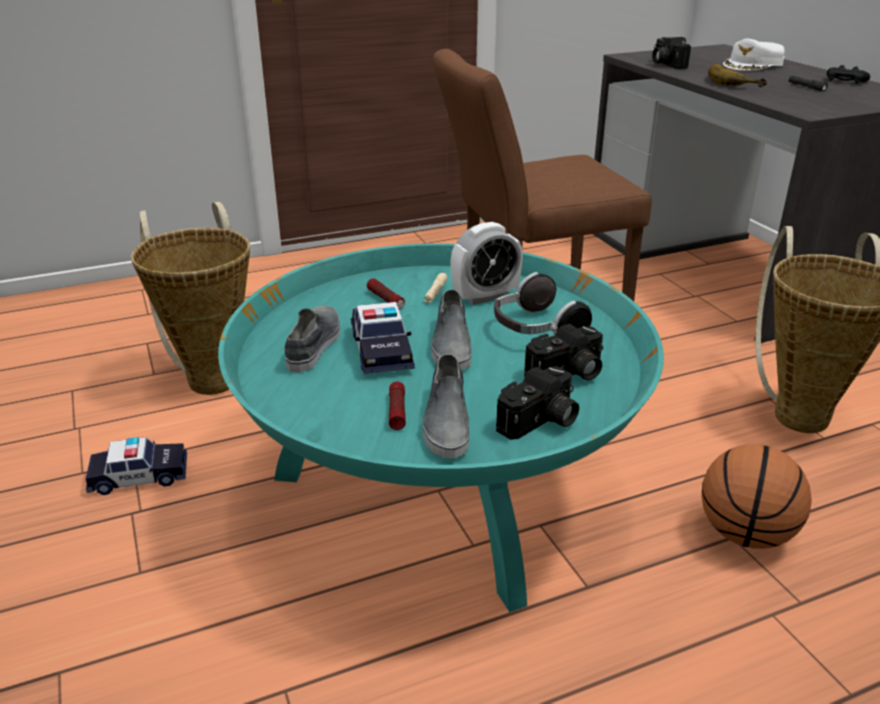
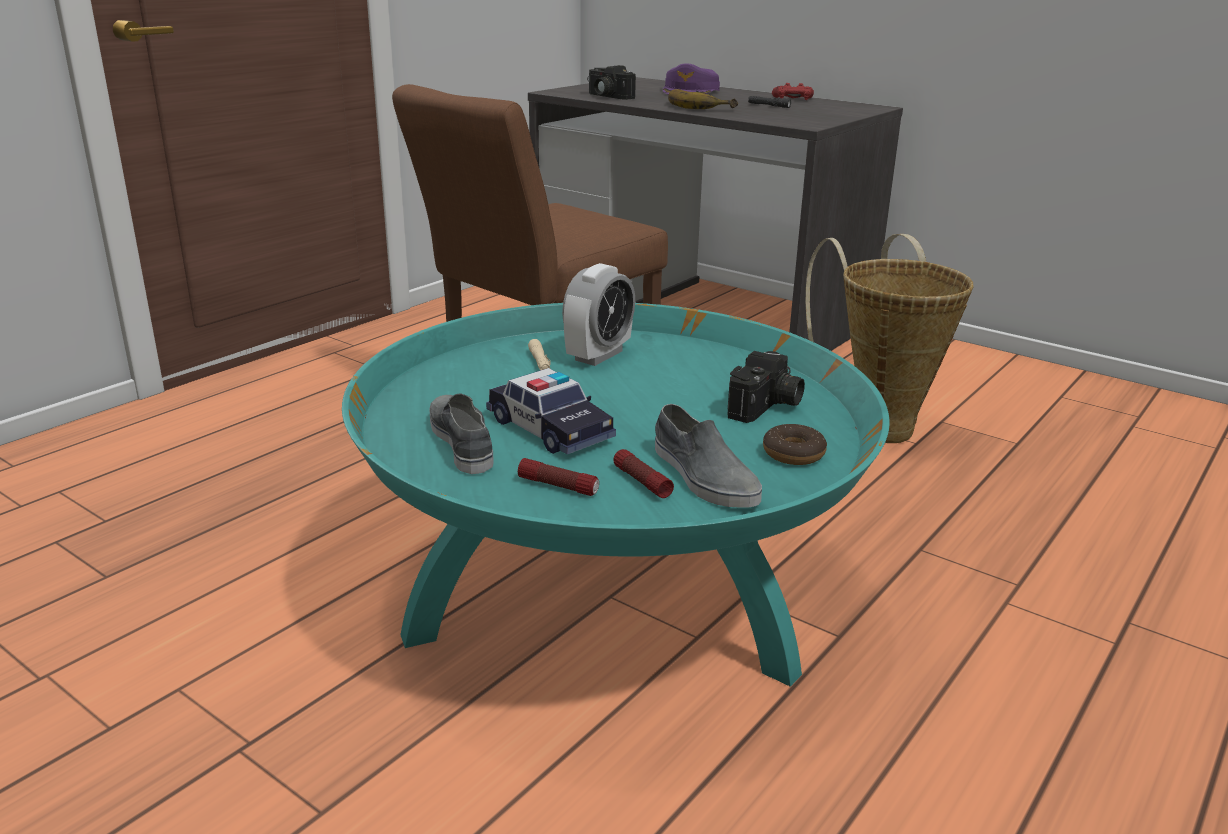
camera: 30 degrees left, 5 degrees down
toy car [85,437,187,495] -> none
basket [131,202,250,395] -> none
flashlight [367,278,405,309] -> flashlight moved to [518,458,599,496]
grey shoe [431,290,471,370] -> none
headphones [494,272,592,335] -> none
camera [496,366,579,440] -> donut [763,424,827,465]
basketball [701,444,812,549] -> none
white cap [723,39,784,71] -> purple cap [663,63,720,95]
black game controller [827,65,870,84] -> red game controller [772,83,814,100]

